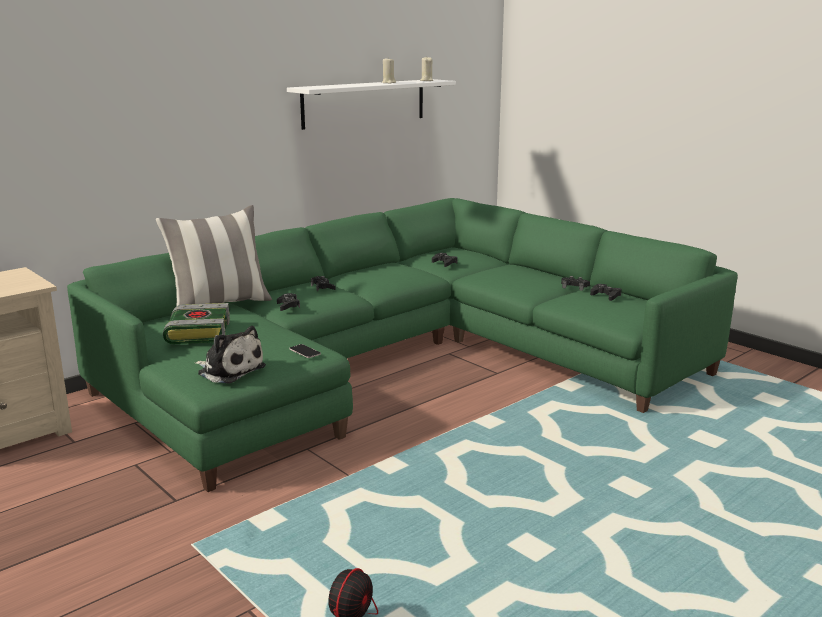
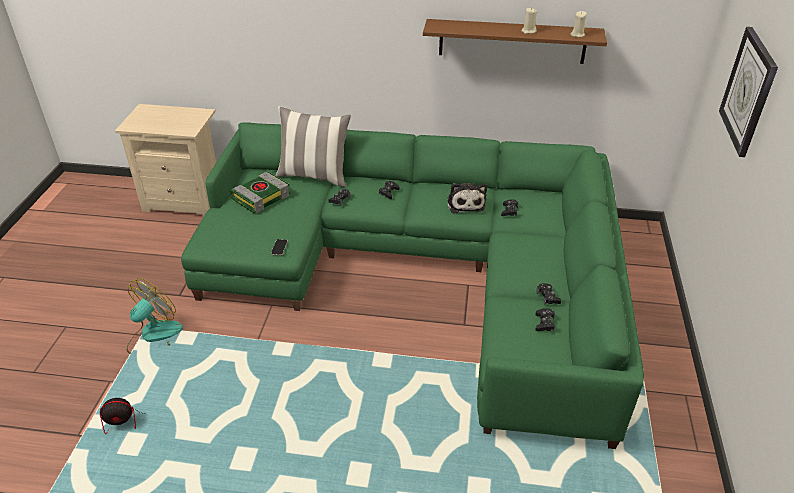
camera: 50 degrees right, 20 degrees up
plush toy [195,326,266,384] -> plush toy moved to [447,183,487,213]
white shelf [287,79,456,130] -> brown shelf [423,19,607,64]
none -> fan [126,278,183,354]
none -> wall clock [719,27,778,157]

